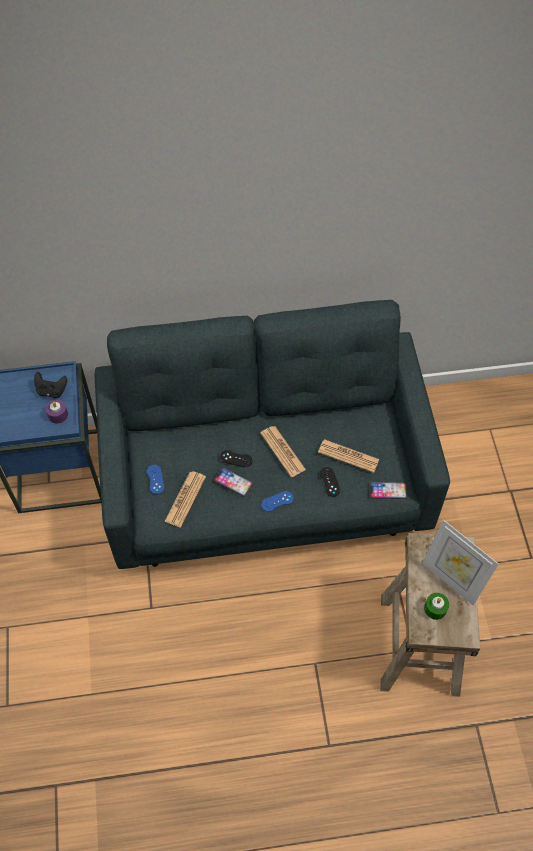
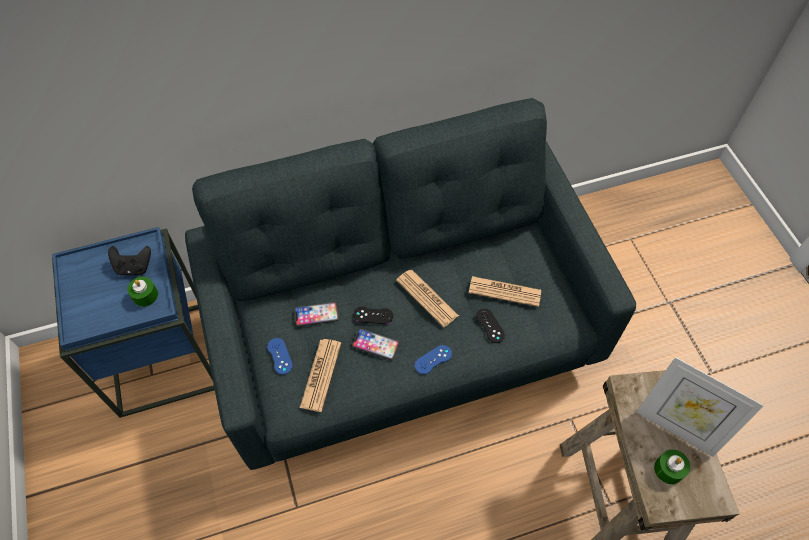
camera: 10 degrees left, 0 degrees up
purple candle [46,400,68,423] -> green candle [127,277,158,307]
phone [370,482,407,499] -> phone moved to [294,302,339,327]

